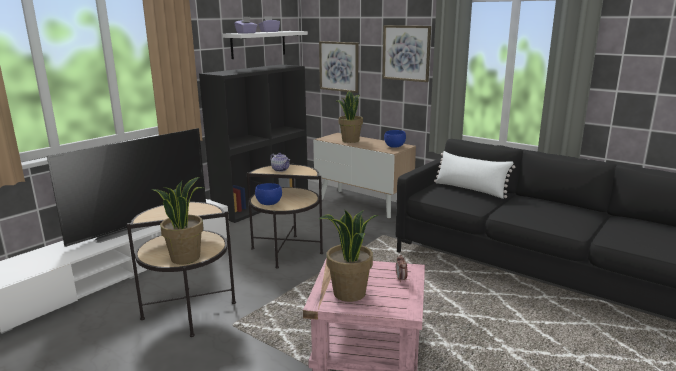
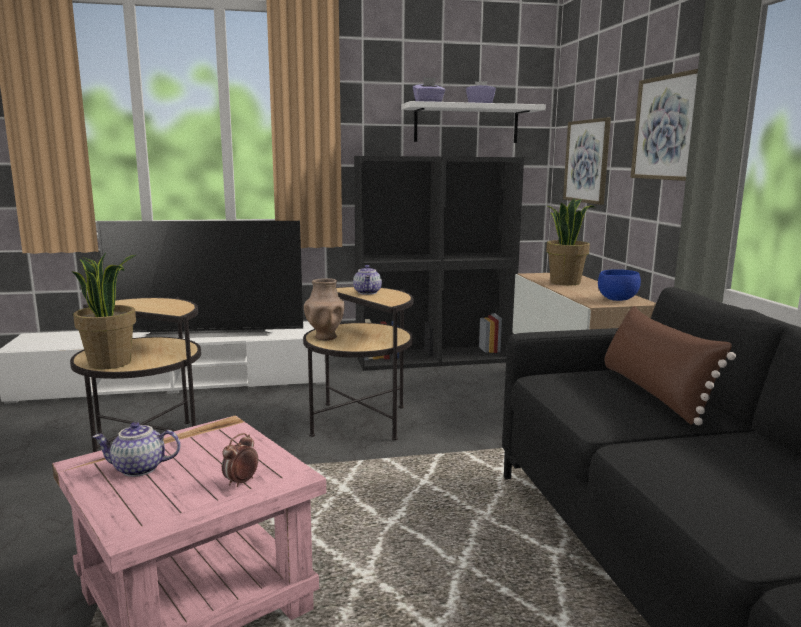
camera: 40 degrees right, 5 degrees down
blue bowl [255,183,282,205] -> brown vase [304,278,345,340]
potted plant [319,210,378,302] -> teapot [92,422,180,477]
white pillow [434,151,515,199] -> brown pillow [605,306,736,425]

